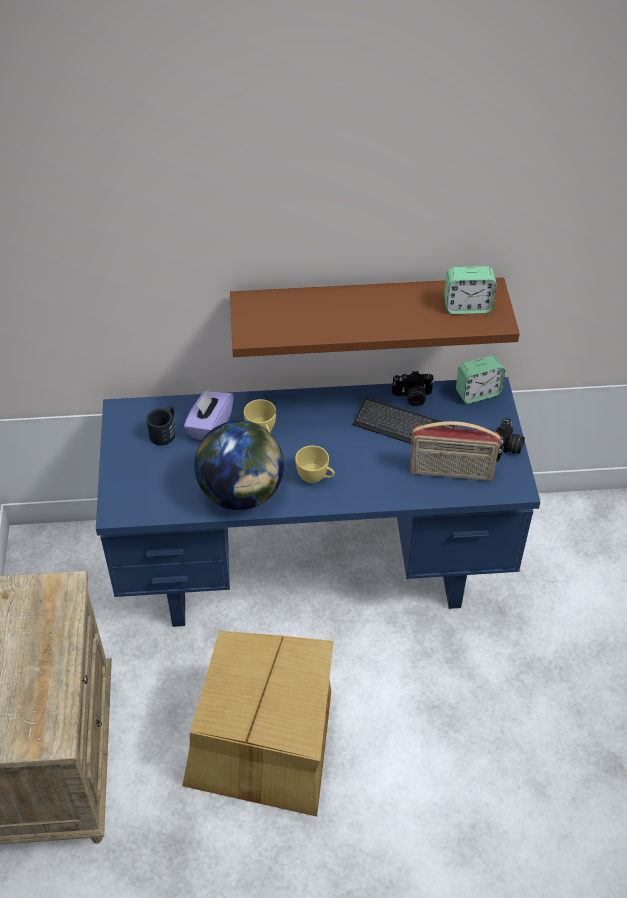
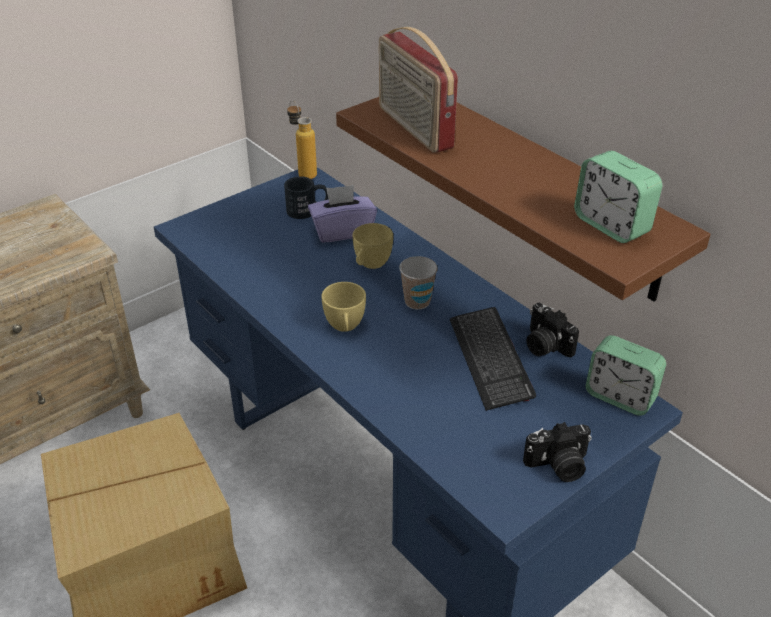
camera: 55 degrees right, 10 degrees down
globe [194,421,284,510] -> none
radio [410,421,500,481] -> radio moved to [379,27,458,153]
none -> bottle [287,101,317,179]
none -> cup [399,256,438,310]

